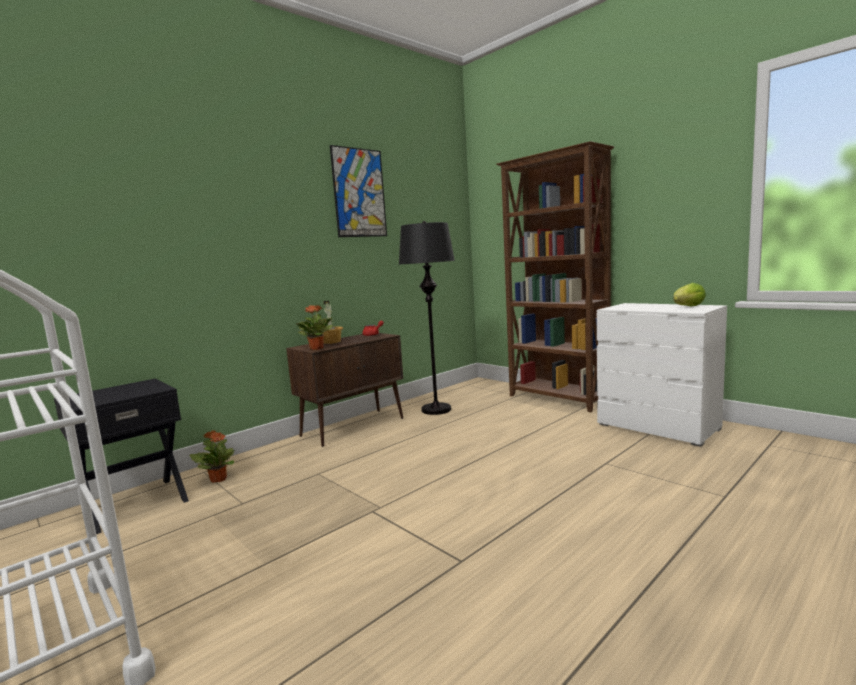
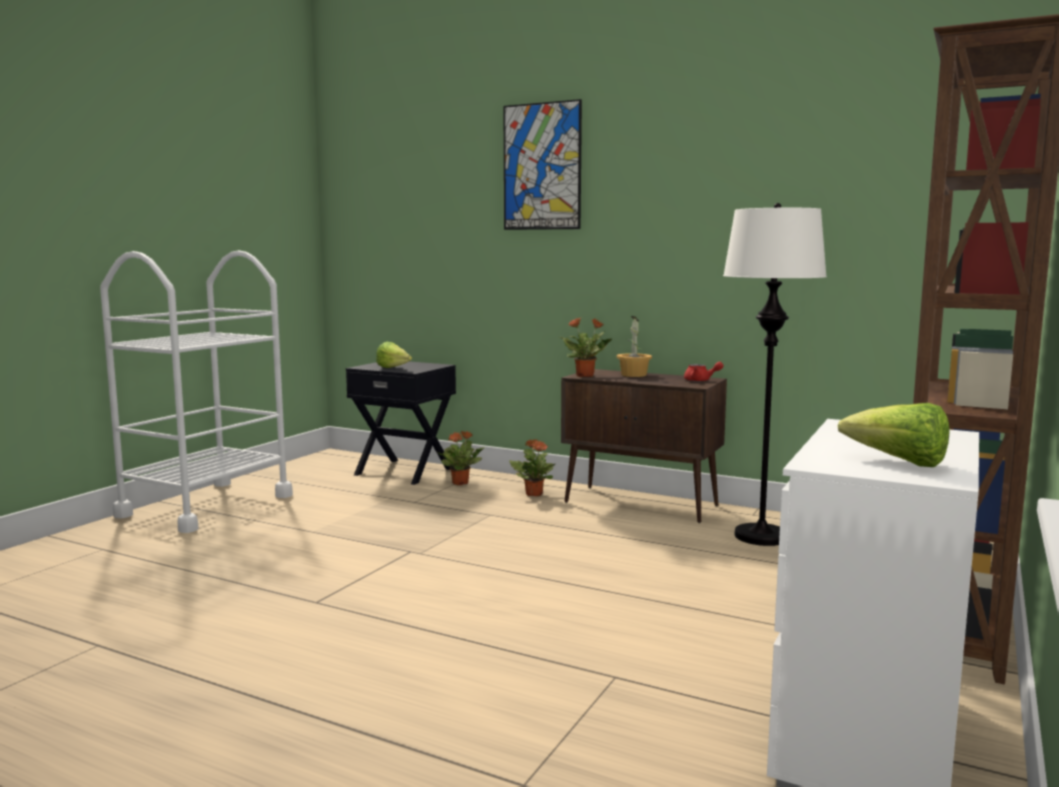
camera: 70 degrees right, 0 degrees up
picture [330,145,387,237] -> picture moved to [503,99,582,230]
black floor lamp [399,221,455,415] -> white floor lamp [723,203,827,546]
none -> lettuce [376,342,412,368]
none -> potted plant [509,439,555,496]

